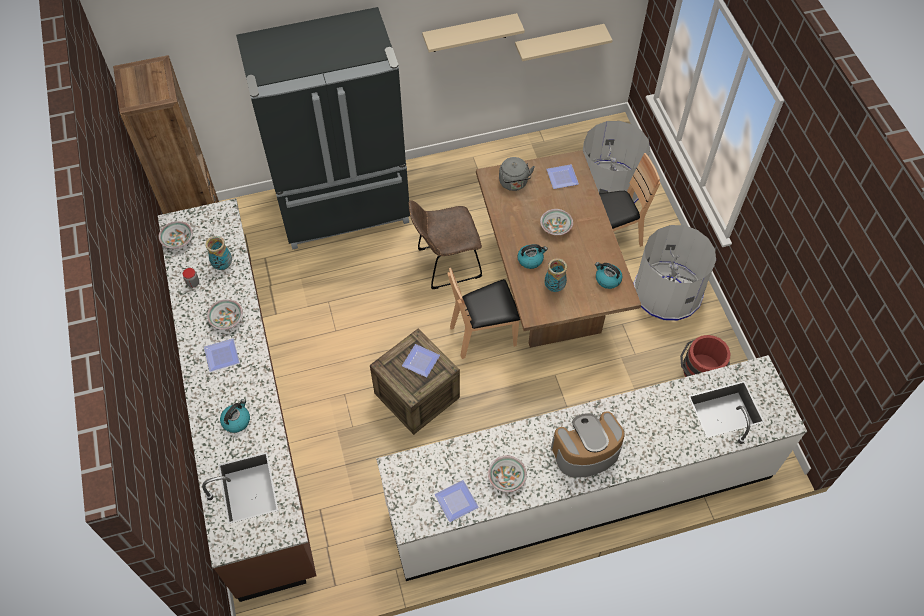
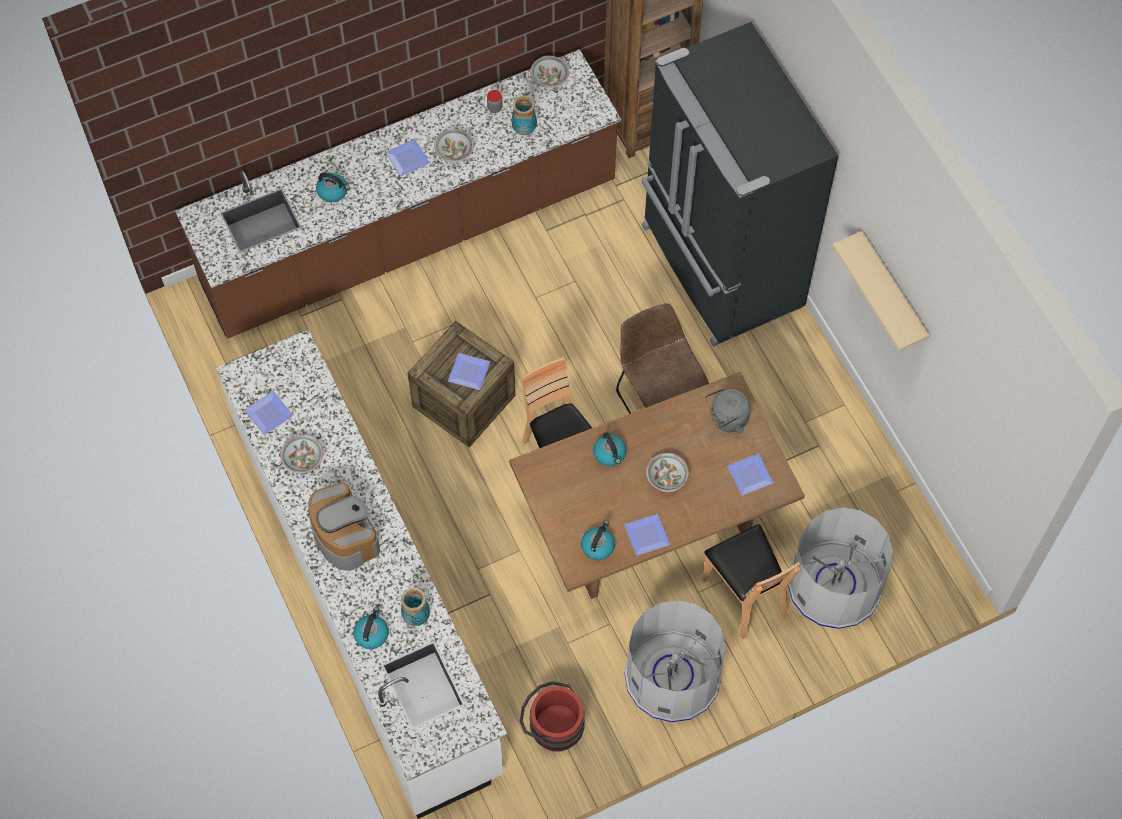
camera: 80 degrees right, 5 degrees up
beige shelf [515,24,613,61] -> none
vase [545,258,567,292] -> vase moved to [401,588,430,626]
none -> kettle [353,607,389,649]
none -> plate [624,514,670,556]

